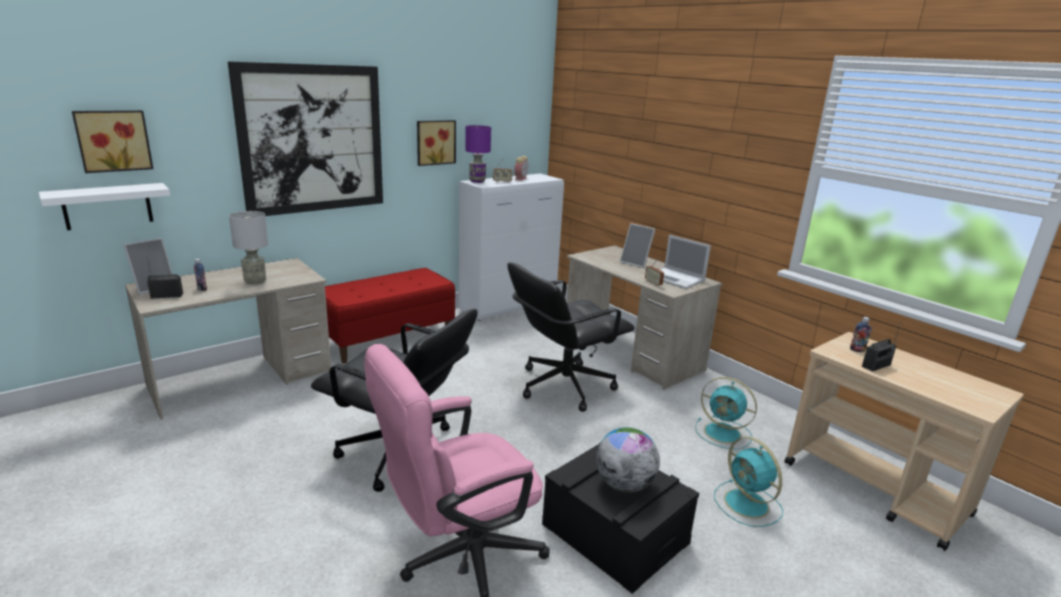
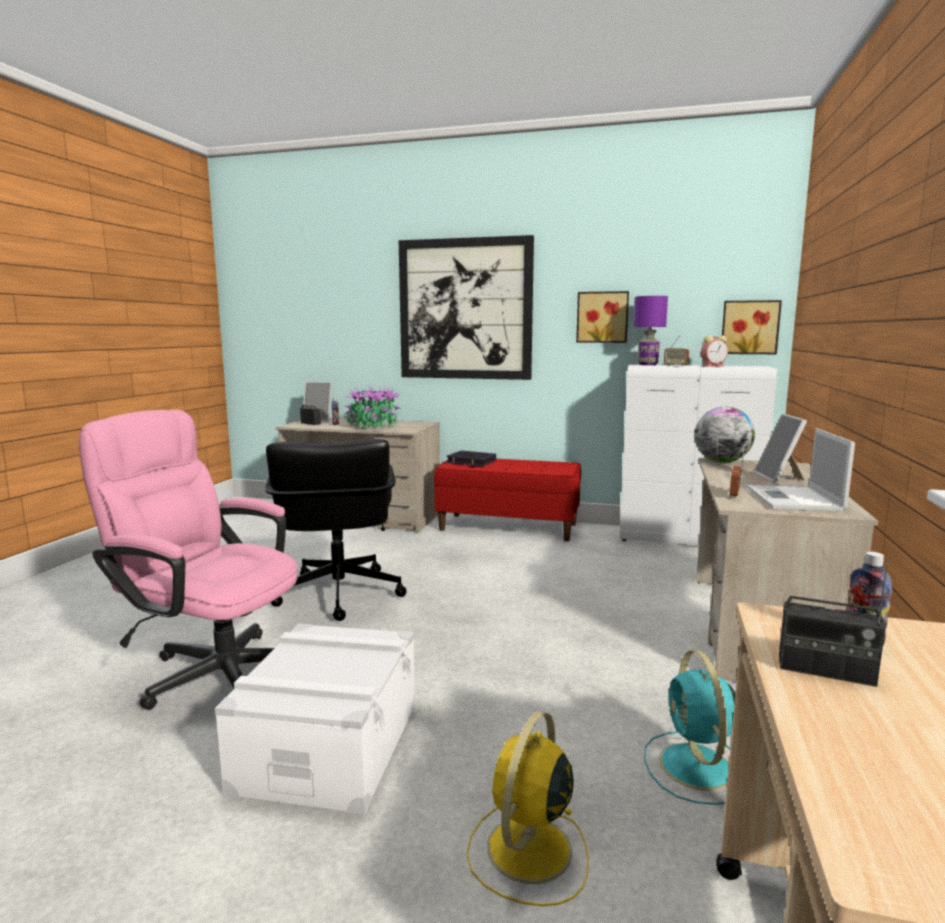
camera: 55 degrees right, 10 degrees down
white shelf [39,183,170,230] -> none
picture [72,110,153,173] -> picture moved to [722,300,782,354]
grey table lamp [229,211,268,284] -> potted plant [344,385,401,429]
black office chair [508,262,634,412] -> none
black storage box [542,443,699,594] -> white storage box [215,624,416,815]
globe [596,427,660,493] -> globe moved to [695,407,755,463]
turquoise fan [714,437,783,527] -> yellow fan [467,711,589,906]
none -> book [446,450,496,466]

